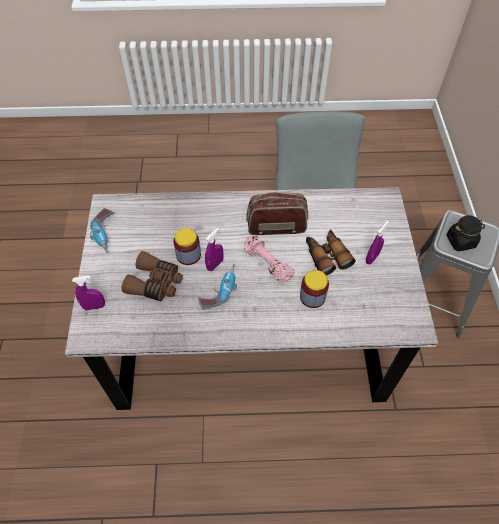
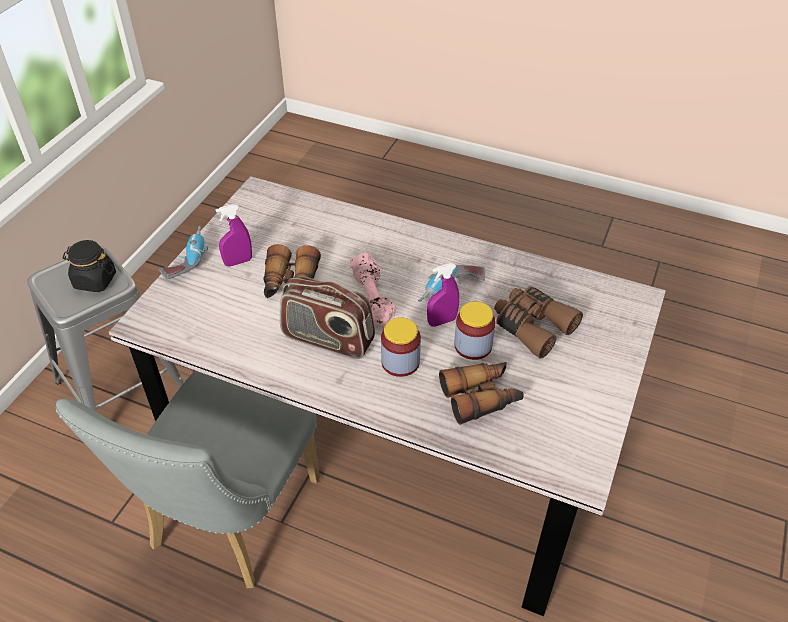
camera: 155 degrees left, 10 degrees down
purple spray bottle [72,276,105,310] -> none
power drill [90,208,114,253] -> power drill moved to [159,226,208,280]
jar [300,270,329,308] -> jar moved to [381,317,421,377]
none -> binoculars [439,362,524,425]

